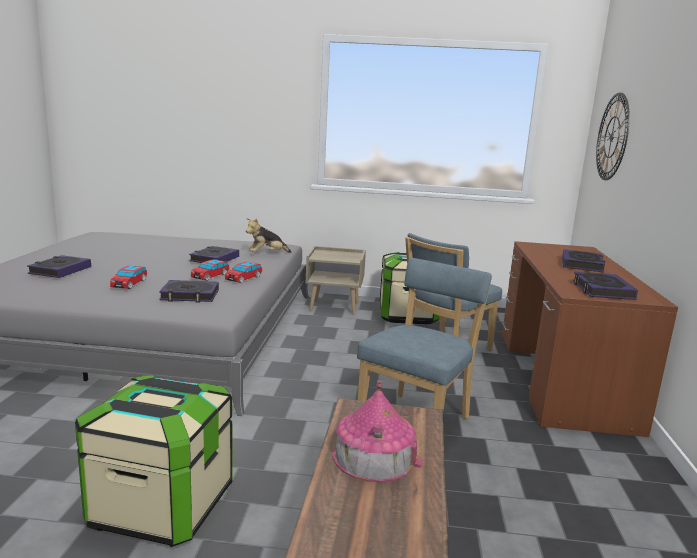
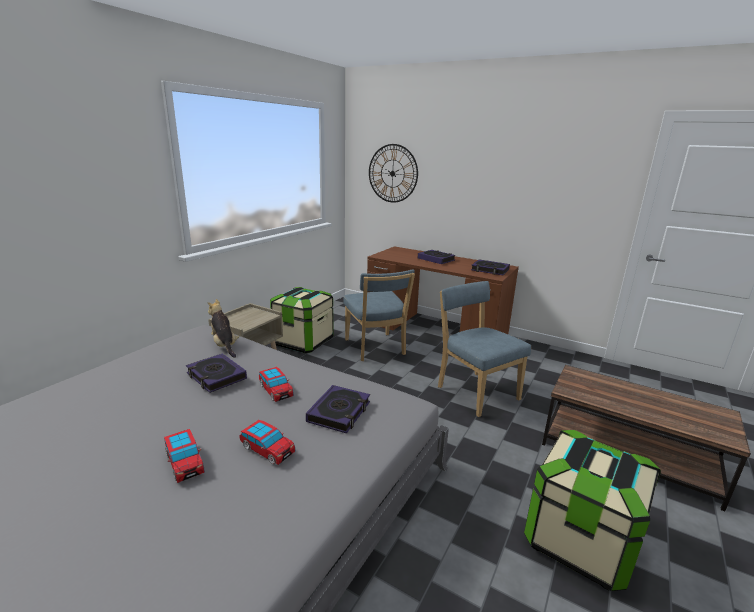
camera: 65 degrees left, 5 degrees up
book [27,255,91,278] -> none
toy car [225,262,262,283] -> toy car moved to [164,429,205,483]
plush toy [246,218,291,253] -> plush toy turned 150 degrees clockwise [208,299,240,358]
toy house [333,380,423,482] -> none

